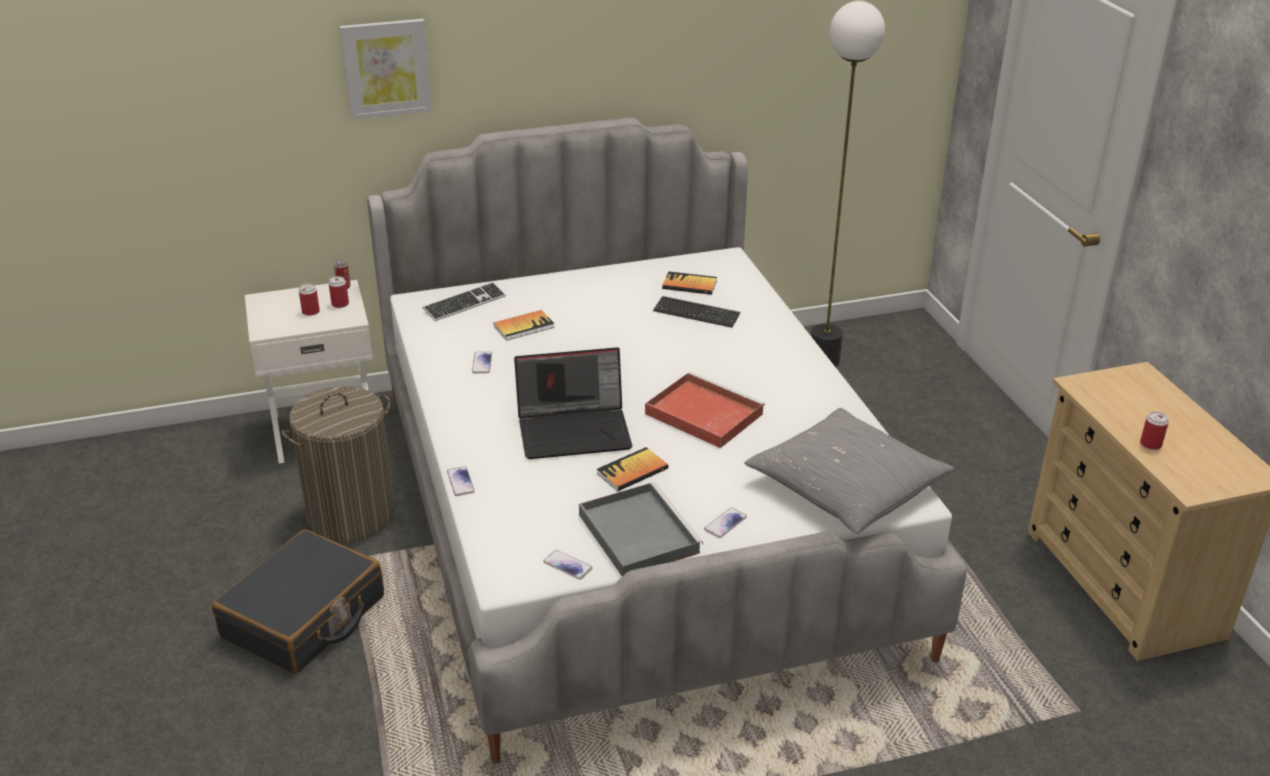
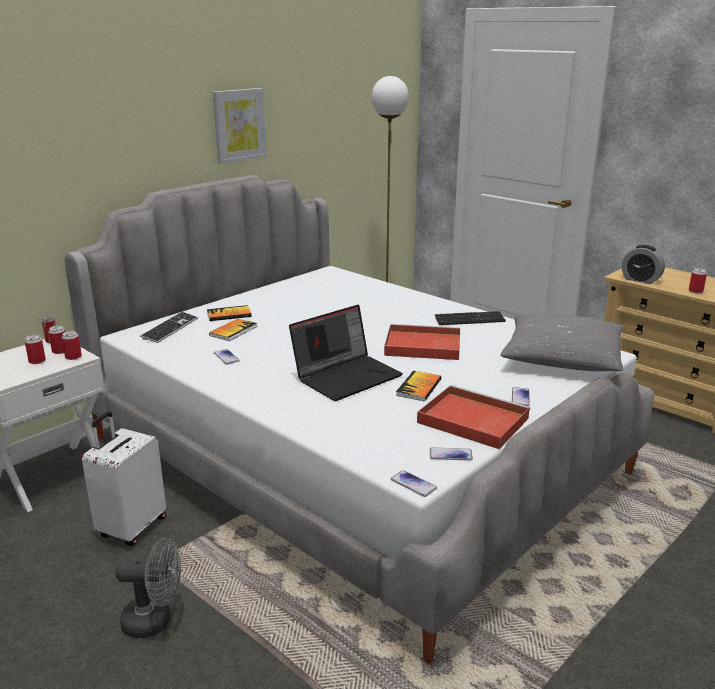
camera: 30 degrees left, 10 degrees down
black suitcase [212,529,384,674] -> grey fan [116,538,181,638]
laundry basket [282,386,395,542] -> white suitcase [82,411,166,546]
picture [340,19,432,120] -> picture moved to [213,88,267,164]
phone [447,466,475,496] -> phone moved to [391,470,437,497]
grey tray [579,482,703,576] -> red tray [417,385,530,449]
keyboard [653,296,741,328] -> keyboard moved to [435,311,506,325]
book [662,271,717,295] -> book moved to [207,305,252,321]
none -> can [62,331,82,360]
none -> alarm clock [622,245,665,284]

